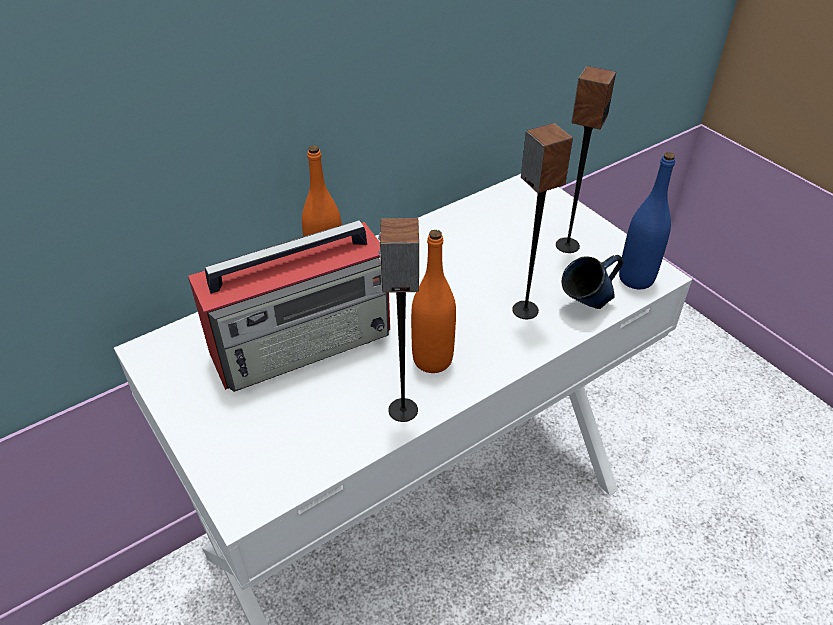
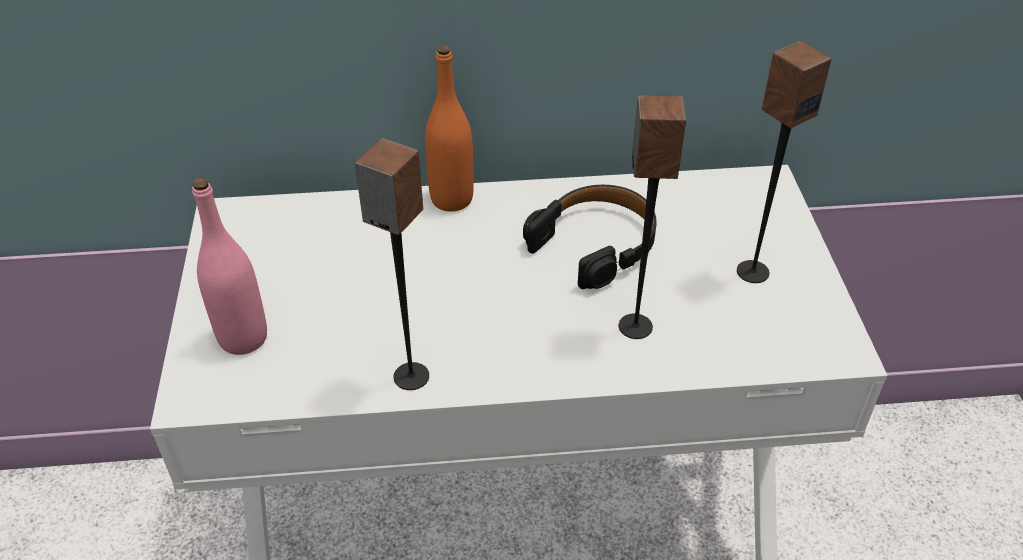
camera: 30 degrees right, 0 degrees up
radio [188,220,390,392] -> none
orange bottle [411,230,456,373] -> none
blue mug [562,255,623,309] -> none
blue bottle [619,152,675,289] -> none
none -> pink bottle [192,178,267,355]
none -> black headphones [523,185,657,289]

